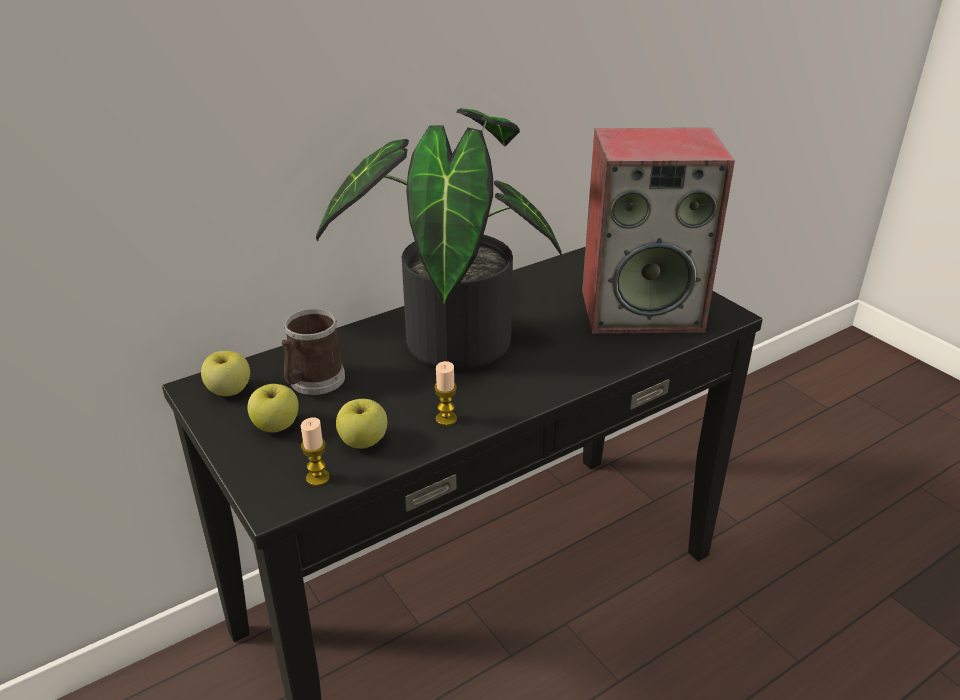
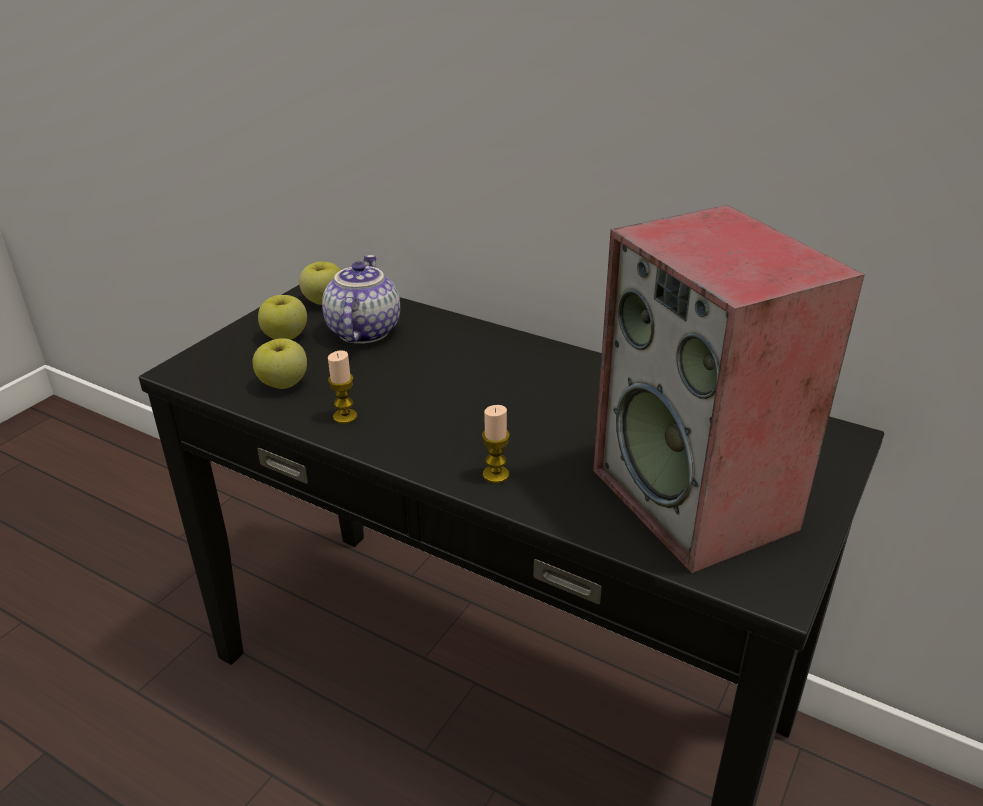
camera: 65 degrees right, 0 degrees up
mug [282,309,345,395] -> teapot [322,255,400,344]
candle [301,417,330,486] -> candle moved to [482,405,510,483]
potted plant [316,108,562,370] -> none

